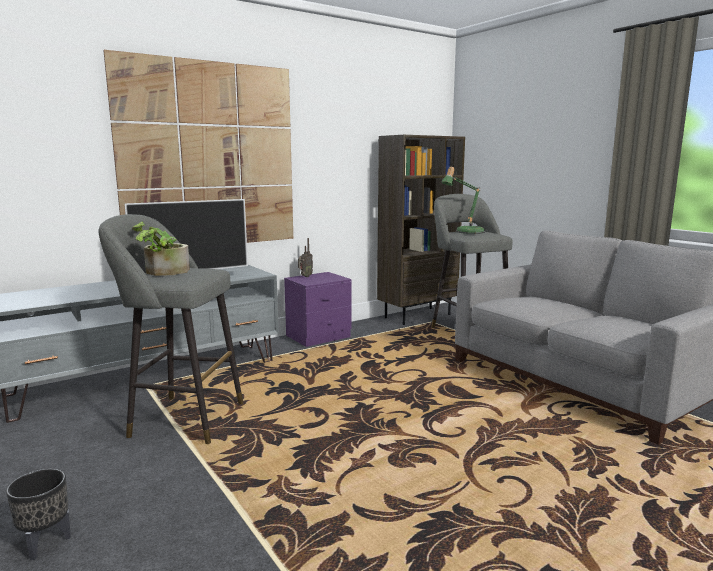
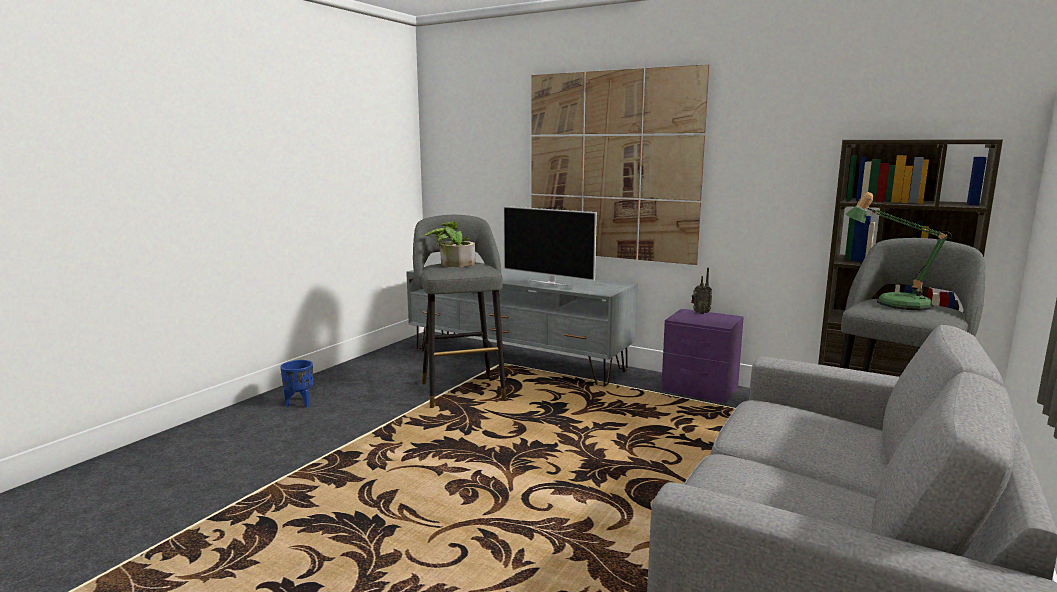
camera: 65 degrees right, 0 degrees up
black planter [6,469,71,560] -> blue planter [280,360,313,407]

